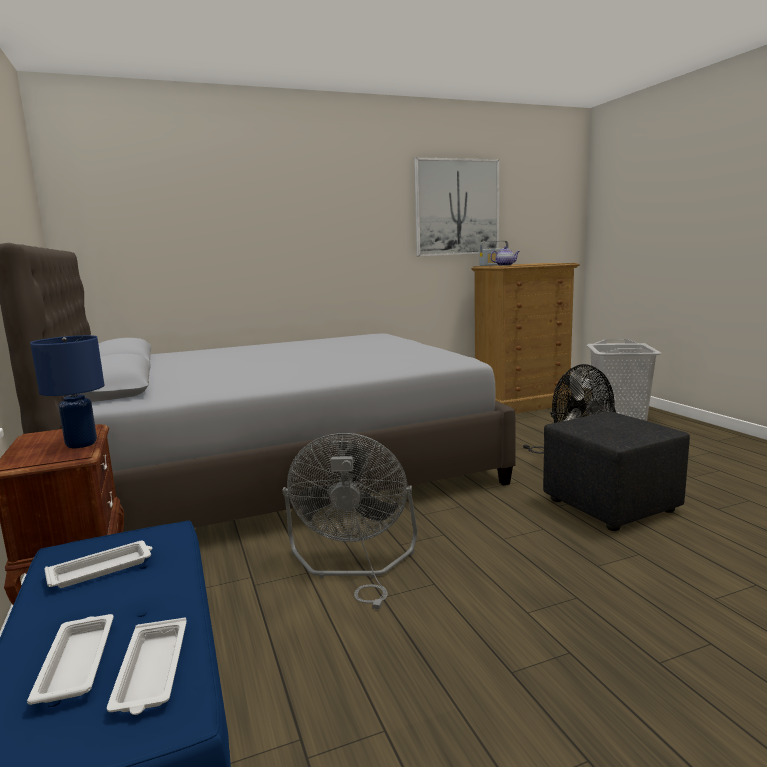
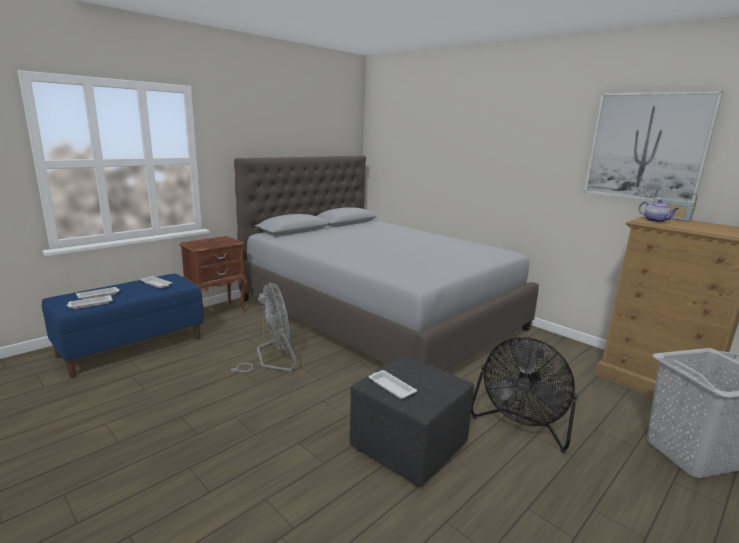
camera: 65 degrees right, 5 degrees up
blue table lamp [30,335,105,449] -> none
none -> white tray [368,370,417,399]

